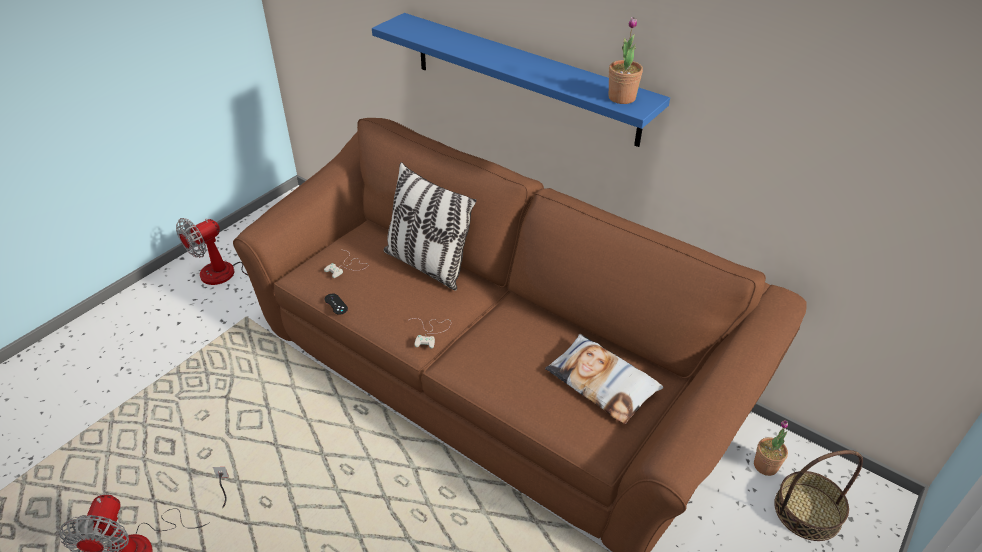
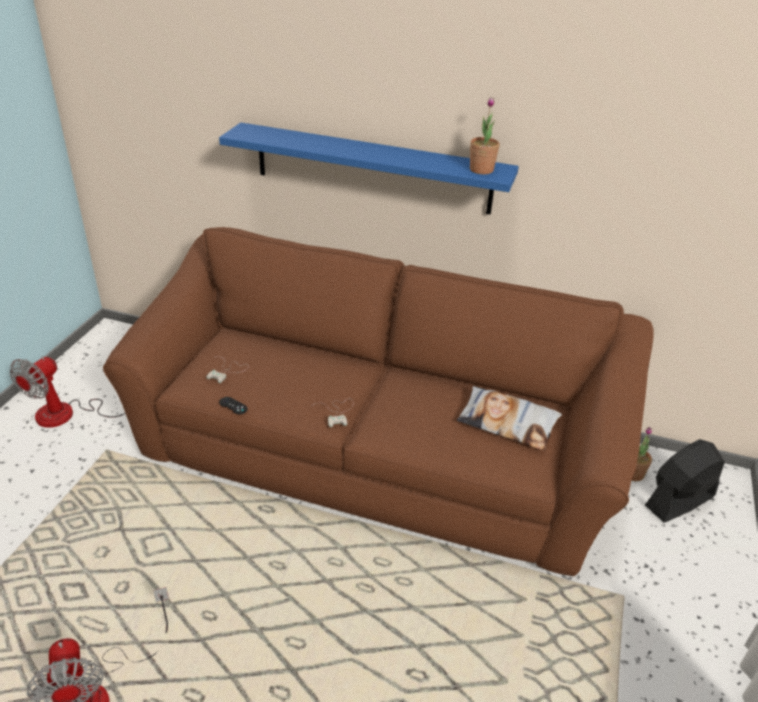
camera: 20 degrees left, 5 degrees down
pillow [383,162,476,291] -> none
basket [774,450,863,541] -> black fan [645,439,725,523]

